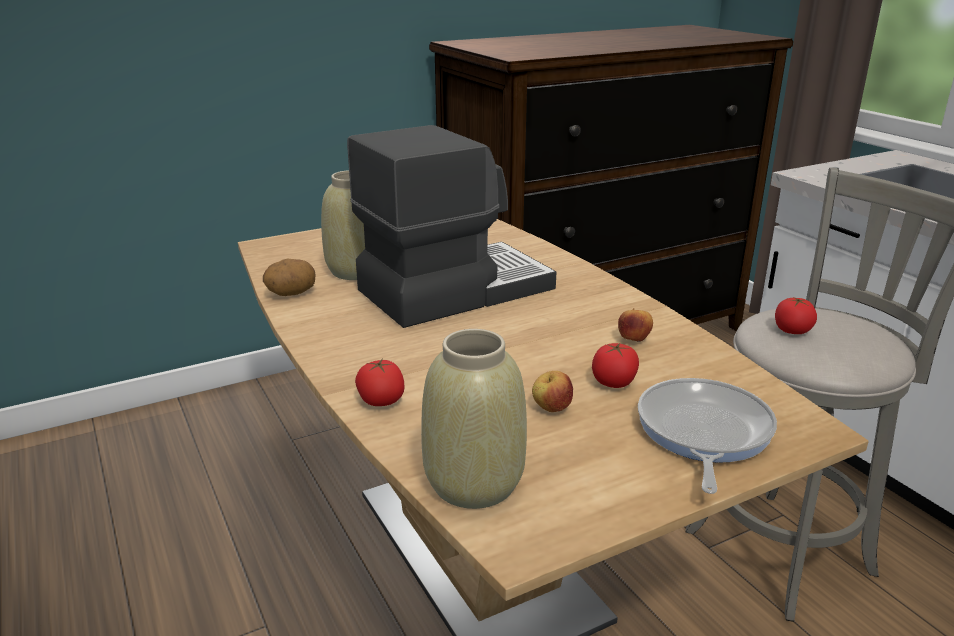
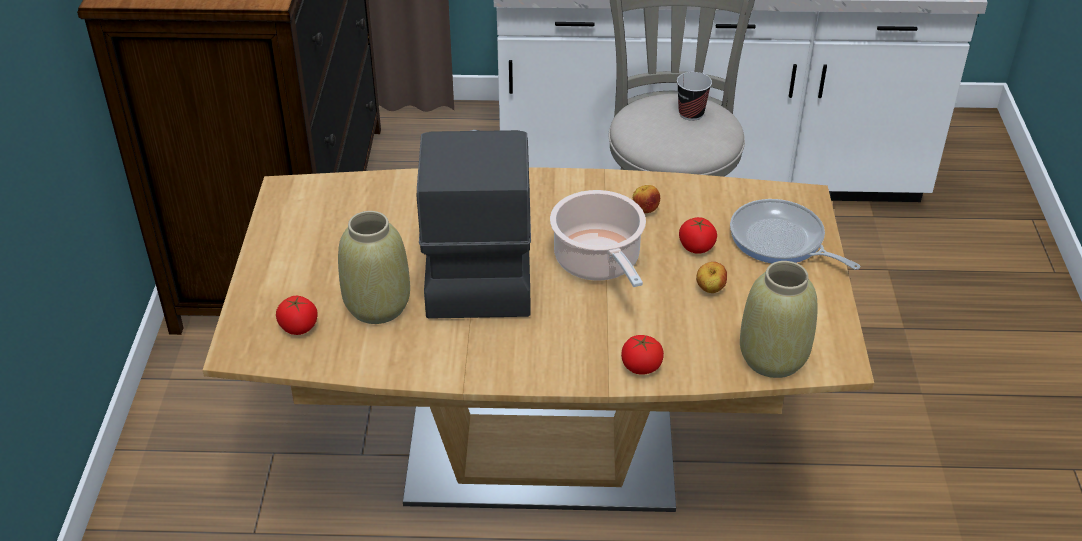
camera: 60 degrees left, 15 degrees up
potato [263,258,316,296] -> none
tomato [775,298,817,334] -> tomato moved to [276,296,318,335]
none -> cooking pot [550,190,646,287]
none -> cup [677,72,712,121]

